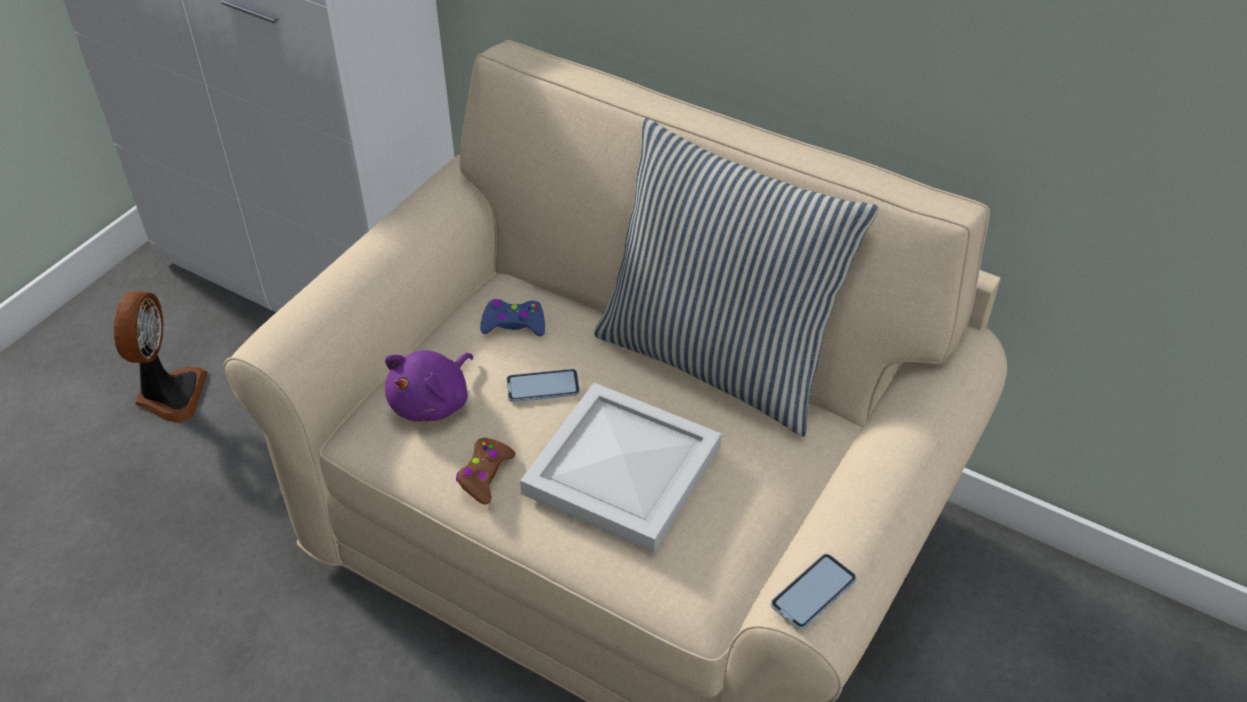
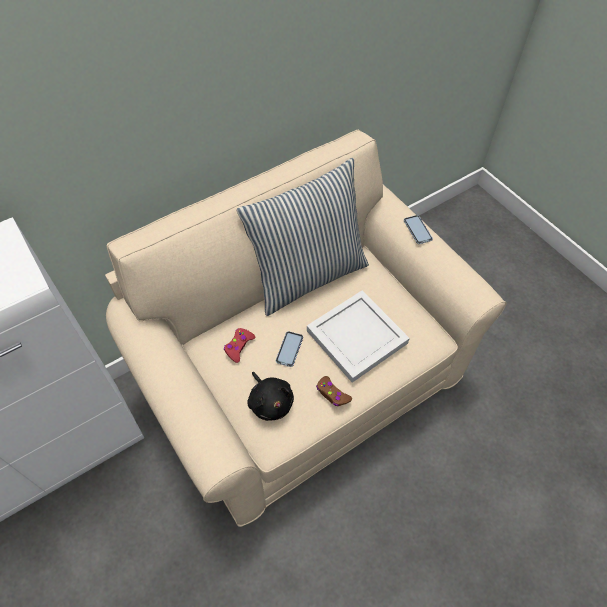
camera: 65 degrees left, 10 degrees up
fan [114,291,208,423] -> none
purple plush toy [385,350,473,422] -> black plush toy [248,372,294,421]
blue game controller [480,299,545,336] -> red game controller [224,328,255,363]
phone [771,554,857,630] -> phone moved to [404,215,433,244]

